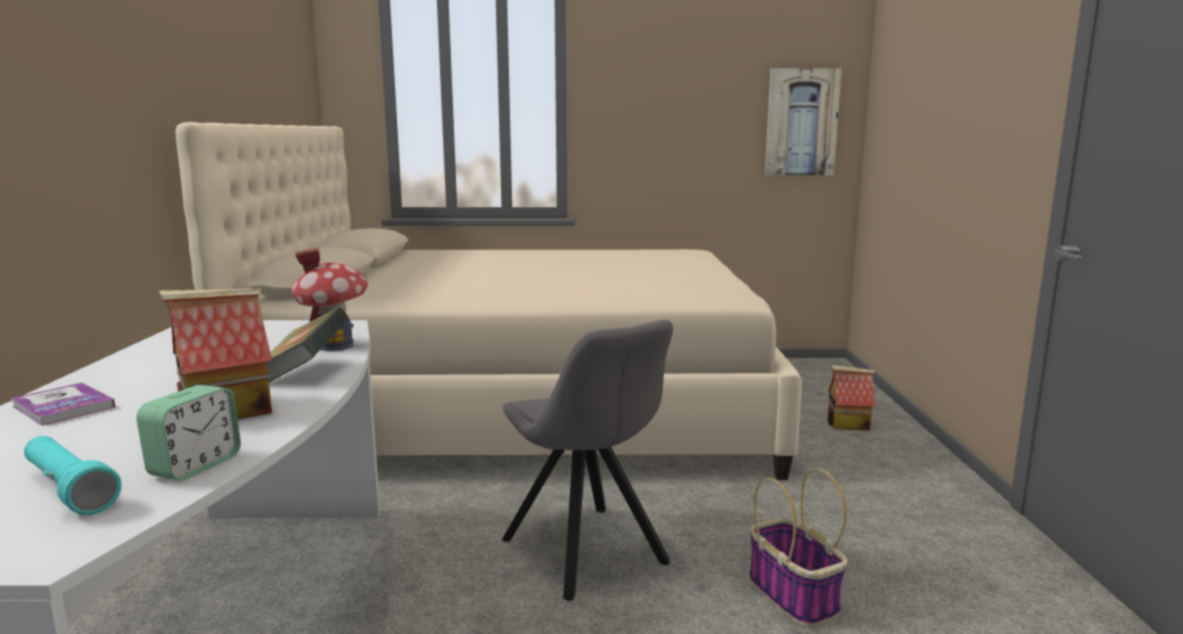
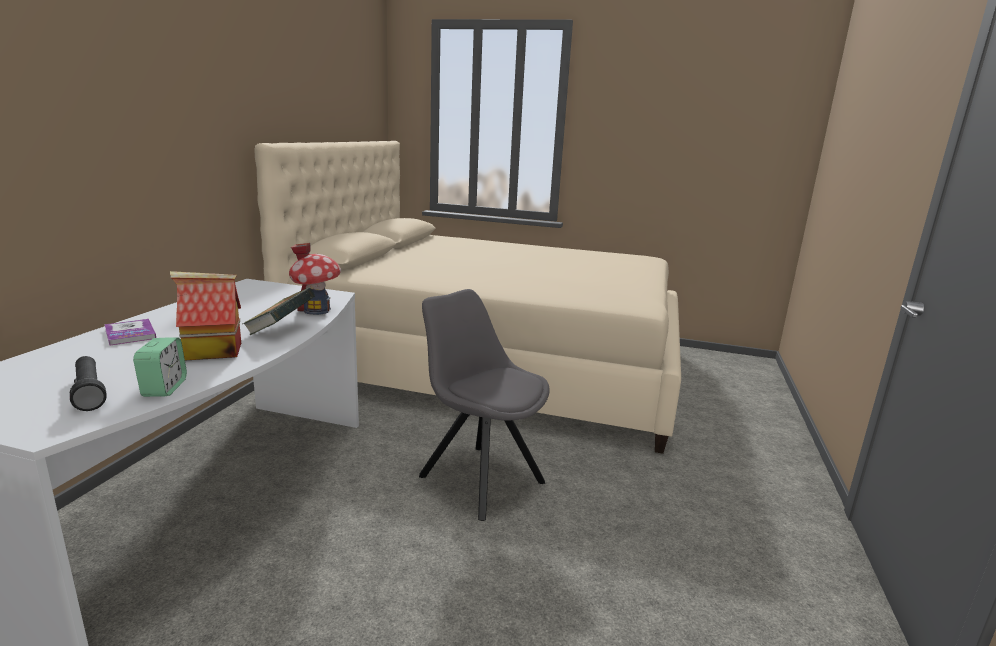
camera: 15 degrees right, 5 degrees up
turquoise flashlight [24,436,122,515] -> black flashlight [70,356,107,411]
alarm clock [136,385,241,481] -> alarm clock turned 45 degrees counterclockwise [133,337,187,397]
grey chair [502,320,673,601] -> grey chair turned 150 degrees clockwise [419,289,550,521]
basket [749,468,848,627] -> none
picture [765,68,842,175] -> none
toy house [828,365,875,431] -> none

